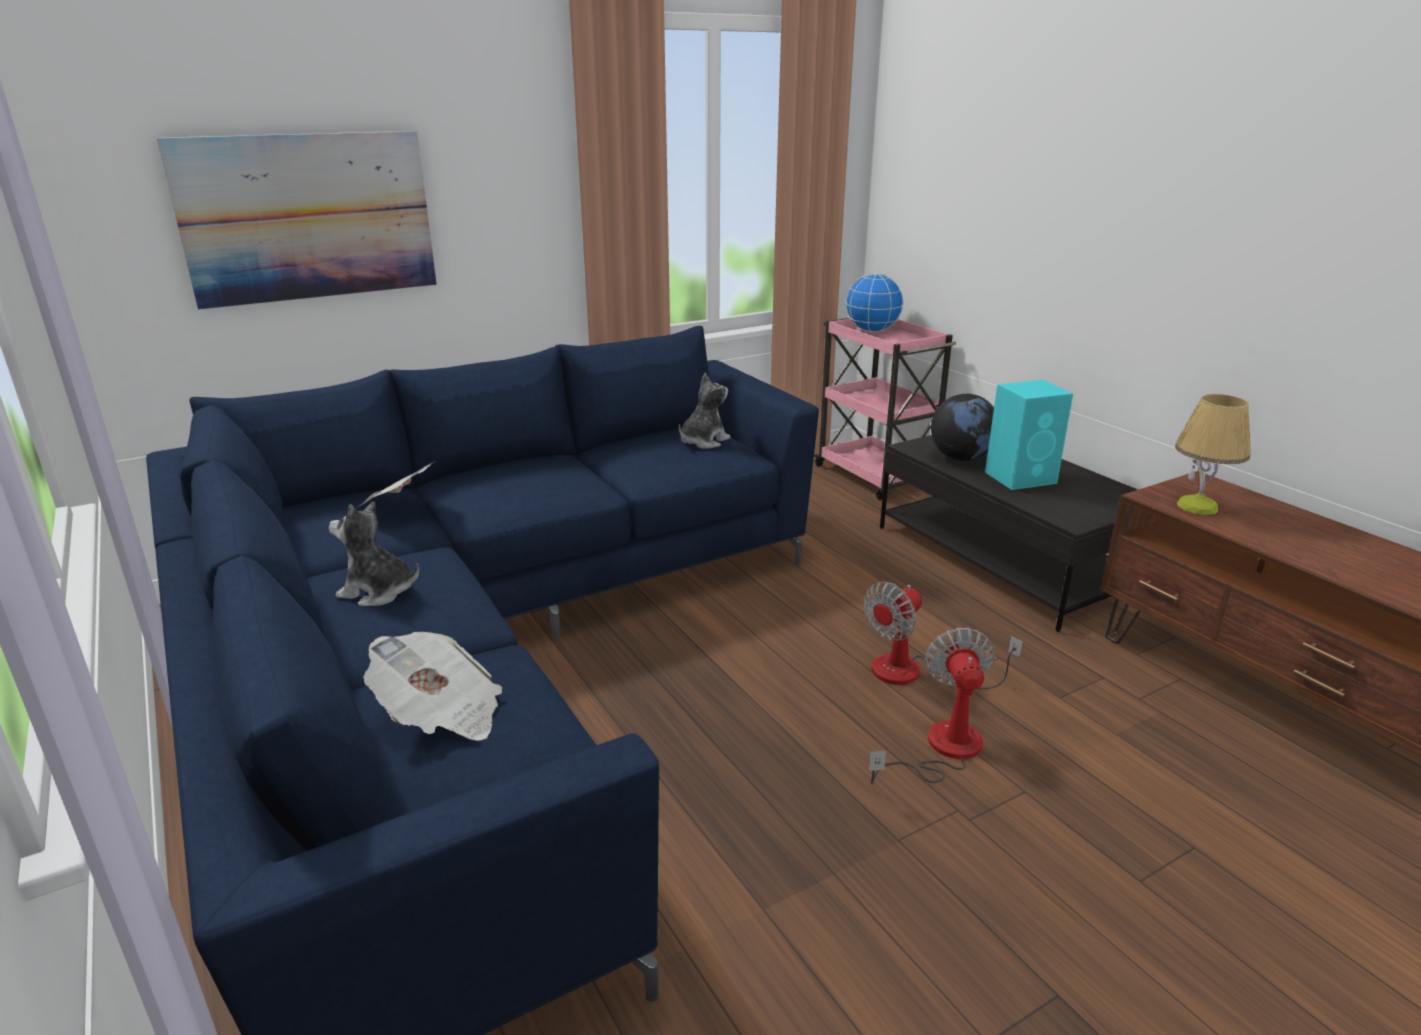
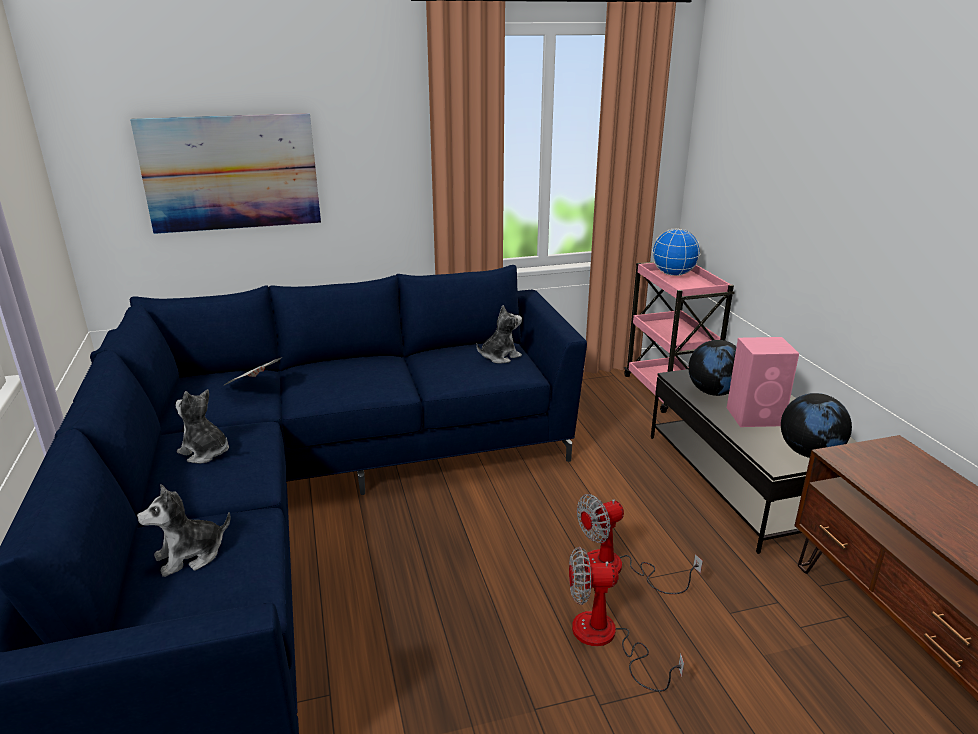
camera: 15 degrees right, 0 degrees up
newspaper [363,632,502,741] -> plush toy [137,484,231,577]
fan [869,628,994,784] -> fan turned 105 degrees counterclockwise [569,547,684,692]
turquoise speaker [985,380,1073,490] -> pink speaker [727,337,799,427]
table lamp [1175,394,1251,515] -> none
none -> globe [781,393,852,458]

